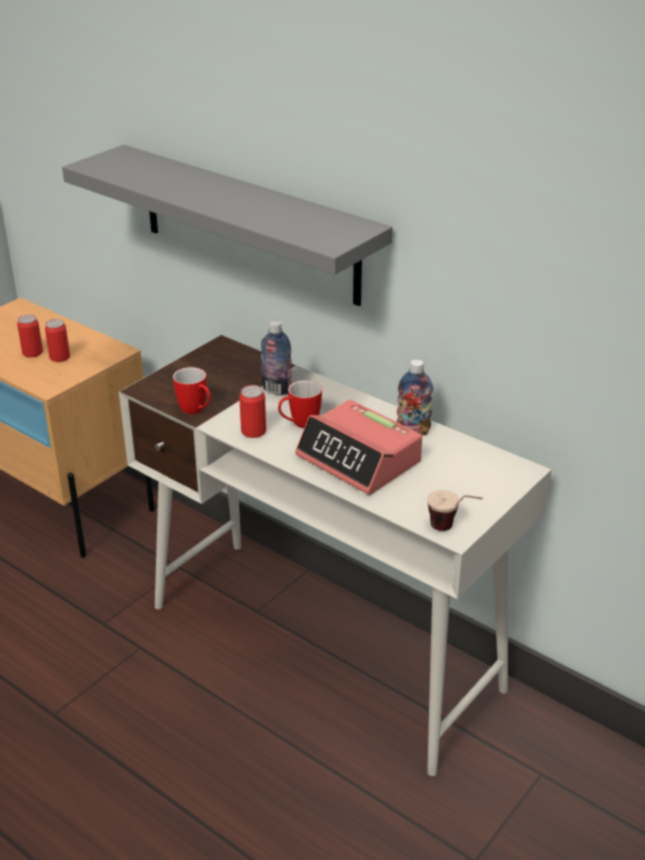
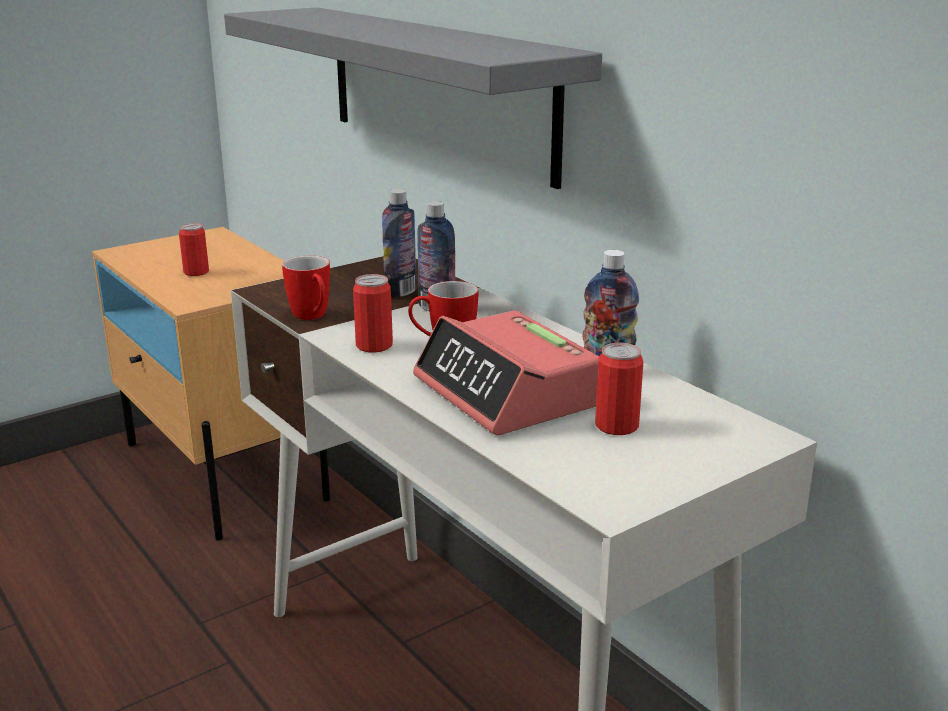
camera: 15 degrees right, 10 degrees down
can [45,319,70,362] -> can moved to [595,343,643,435]
cup [427,490,483,531] -> none
none -> bottle [382,189,416,298]

